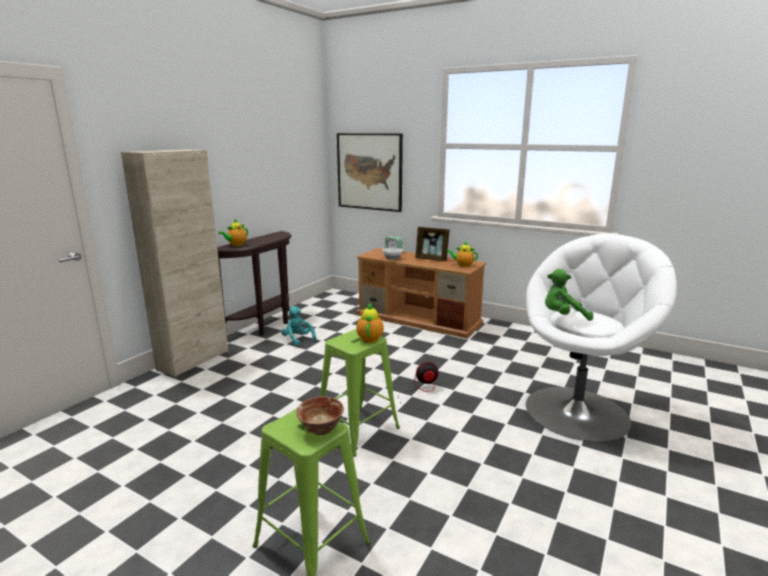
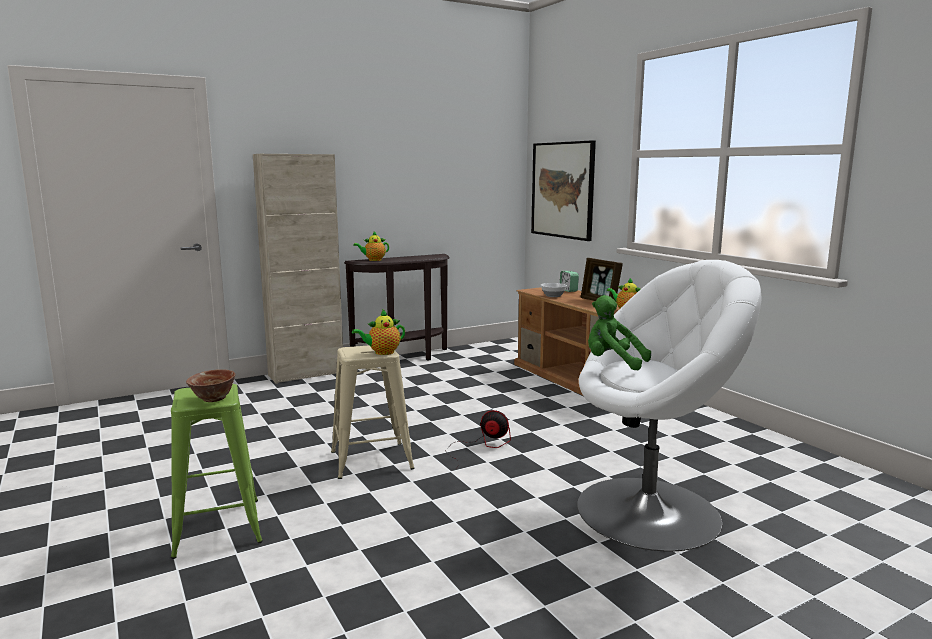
camera: 30 degrees right, 5 degrees down
turquoise plush toy [281,306,316,346] -> none
green stool [321,329,400,457] -> beige stool [331,345,415,479]
teapot [356,303,384,343] -> teapot turned 150 degrees counterclockwise [352,309,405,355]

